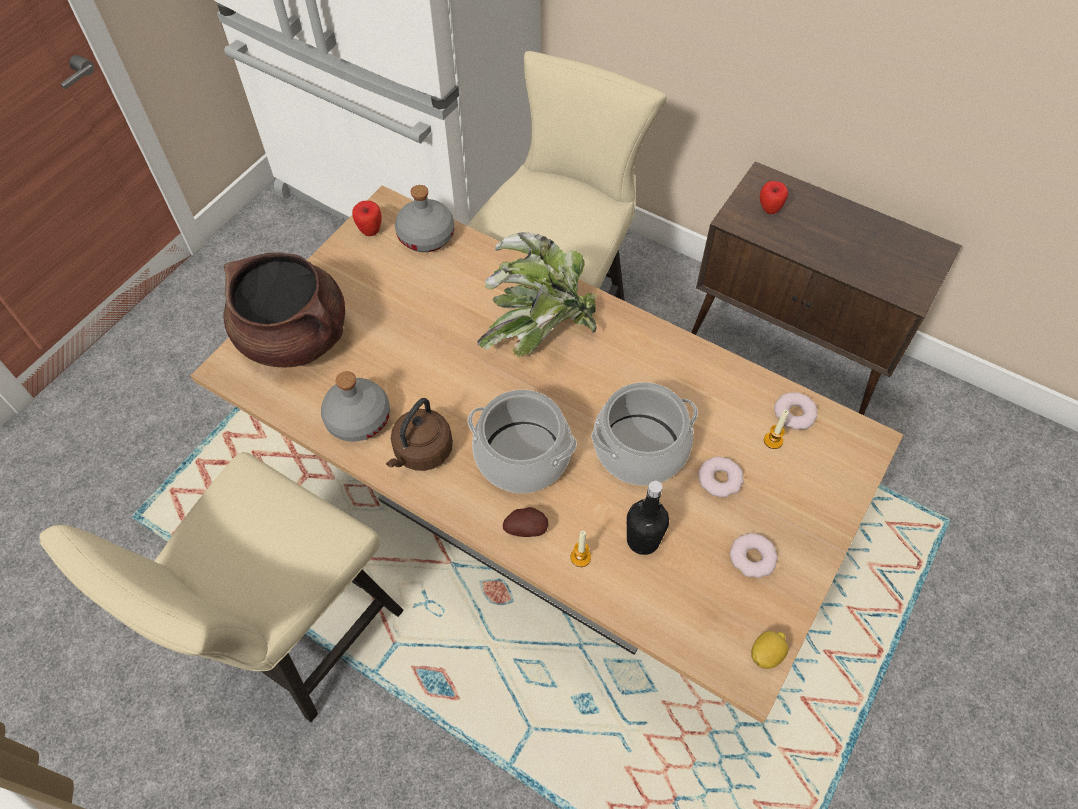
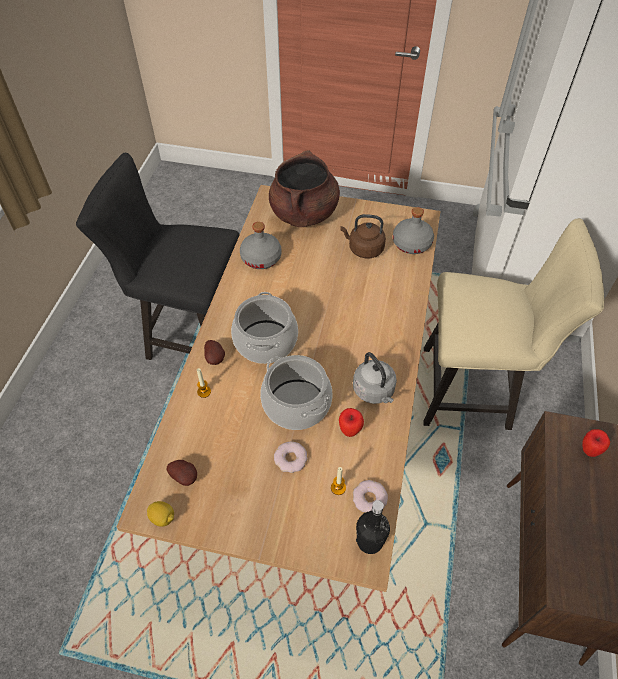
camera: 70 degrees right, 5 degrees down
beige chair [39,452,404,722] -> black chair [76,152,240,360]
apple [352,201,382,236] -> apple moved to [339,408,364,437]
brown kettle [386,398,453,471] -> brown kettle moved to [341,214,386,258]
potted plant [477,232,597,357] -> none
black bottle [627,481,669,555] -> black bottle moved to [356,500,390,554]
donut [730,533,778,578] -> none
none -> potato [167,460,197,486]
none -> grey kettle [353,352,397,404]

